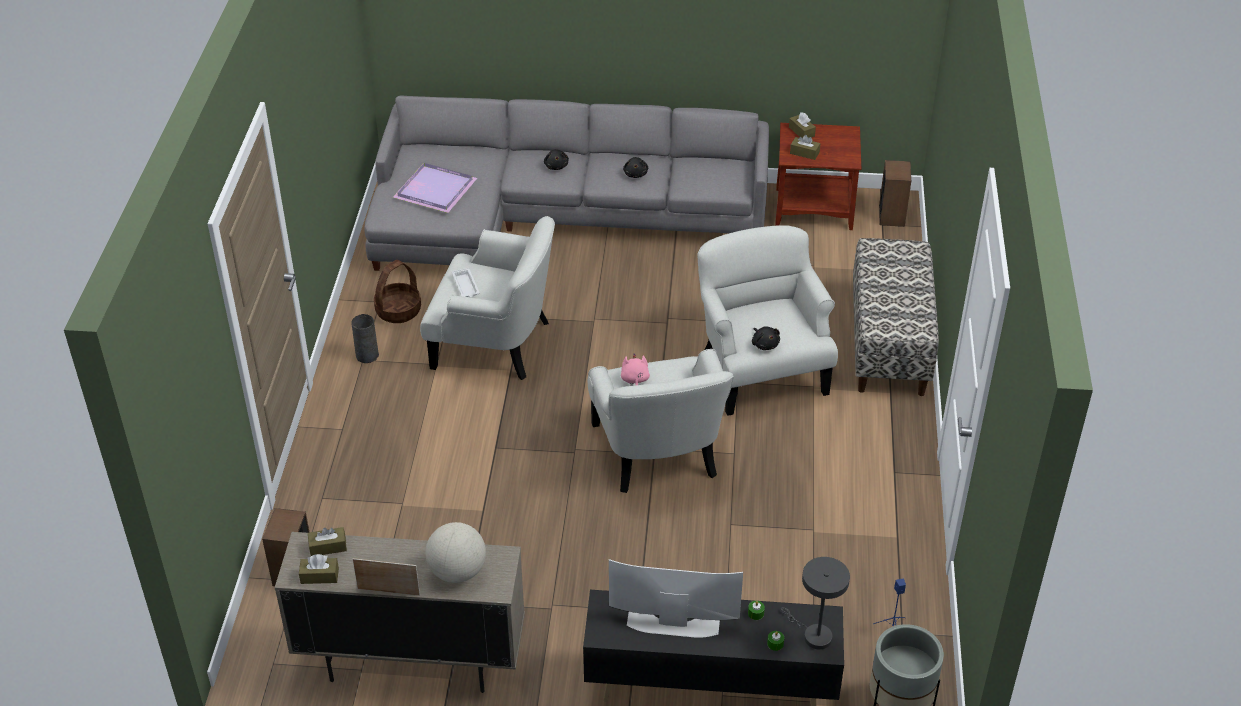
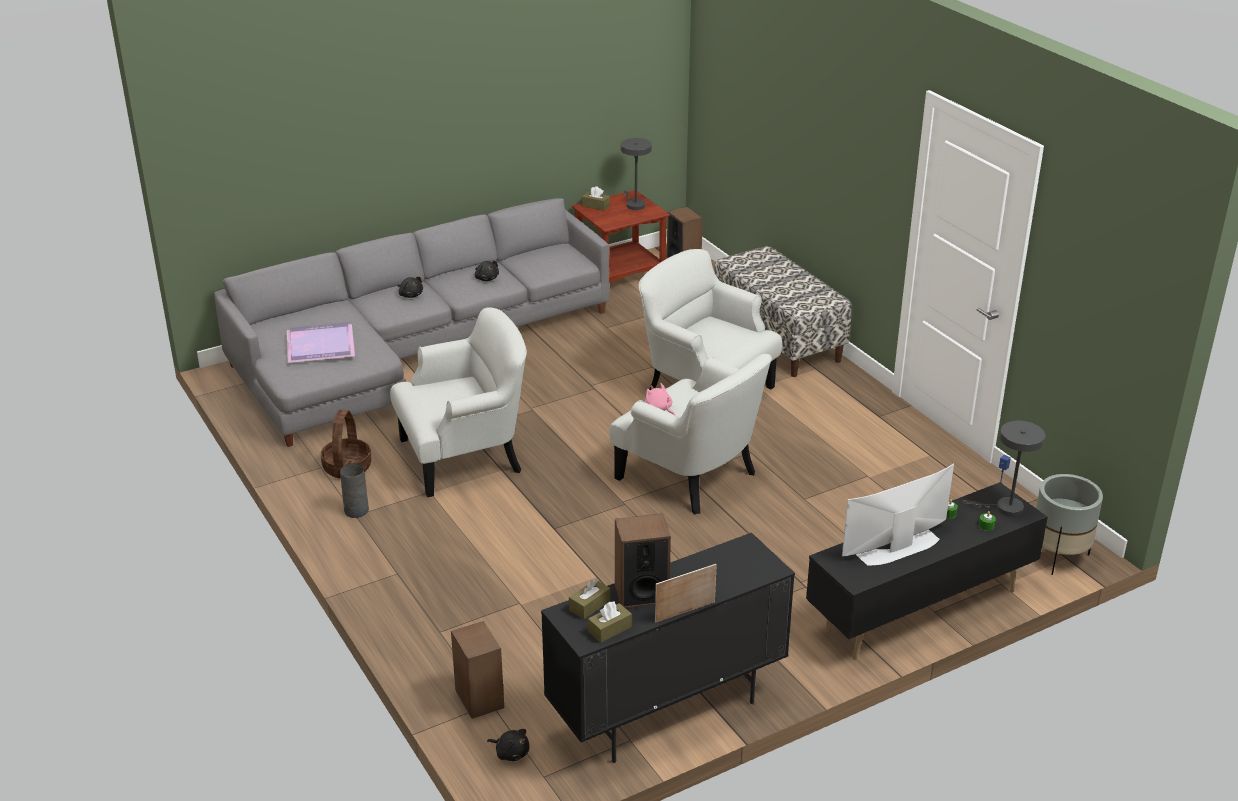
camera: 35 degrees left, 10 degrees down
beige cabinet [275,532,525,693] -> black cabinet [541,533,795,763]
globe [425,522,486,583] -> none
white tray [452,268,480,298] -> none
black plush toy [752,326,780,350] -> black plush toy moved to [487,729,530,761]
brown tissue box [790,135,820,160] -> none
none -> speaker [615,514,671,609]
none -> grey table lamp [621,138,652,210]

